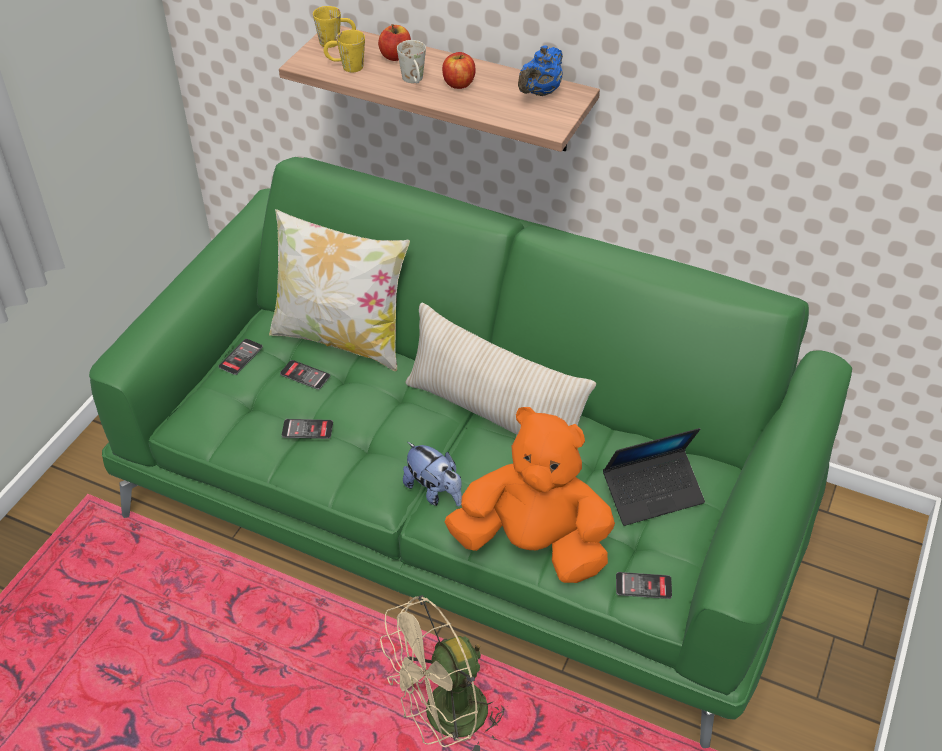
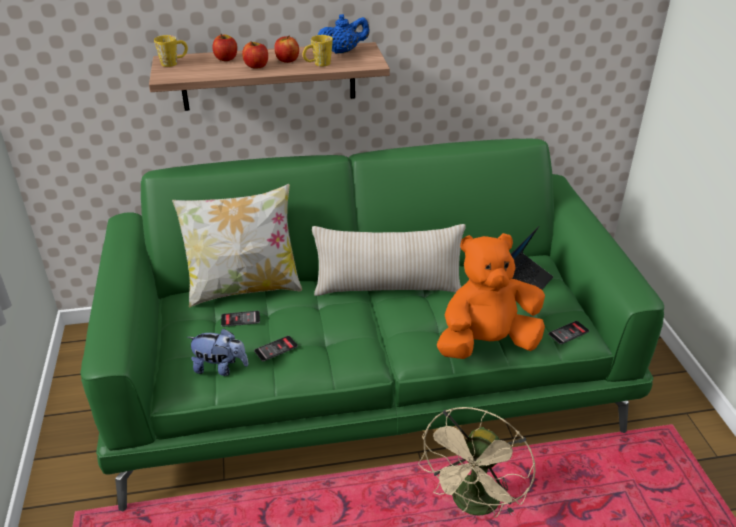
camera: 35 degrees left, 10 degrees down
phone [218,339,263,375] -> none
yellow mug [324,30,365,72] -> yellow mug moved to [303,35,333,67]
white mug [397,40,426,83] -> apple [242,41,268,69]
plush toy [403,442,462,506] -> plush toy moved to [187,328,249,376]
blue teapot [518,45,563,96] -> blue teapot turned 105 degrees counterclockwise [318,14,369,54]

